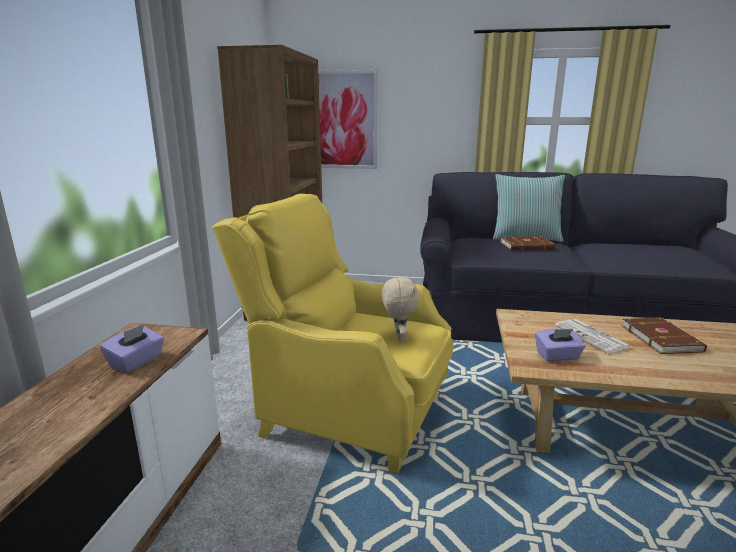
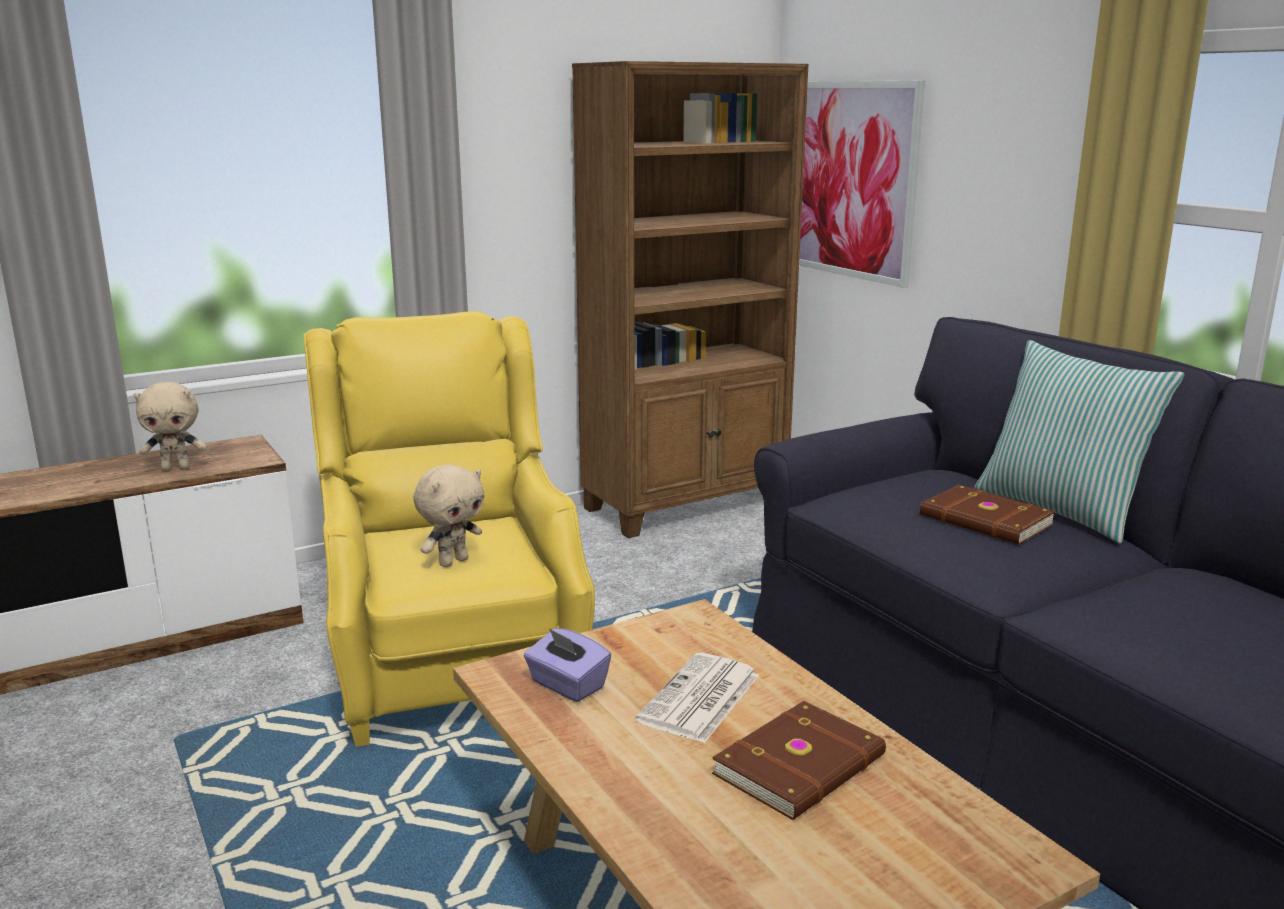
camera: 50 degrees right, 0 degrees up
purple tissue box [100,324,164,373] -> beige plush toy [134,382,207,471]

